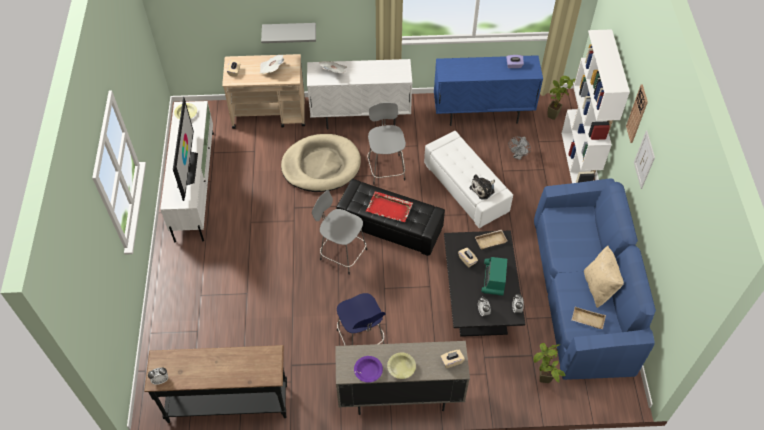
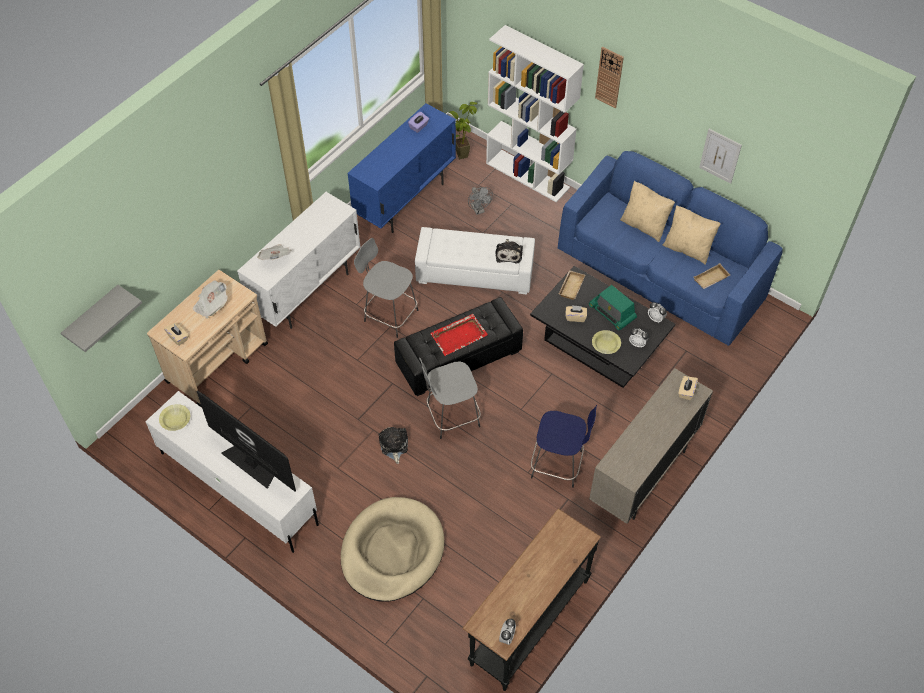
camera: 50 degrees left, 0 degrees up
grey shelf [261,23,316,43] -> grey shelf moved to [61,285,142,352]
beige dog bed [281,134,361,192] -> beige dog bed moved to [341,497,444,602]
purple bowl [354,356,383,382] -> none
yellow bowl [387,353,416,379] -> yellow bowl moved to [592,330,621,354]
potted plant [533,343,565,383] -> none
picture [634,130,655,189] -> picture moved to [699,129,742,184]
none -> plush toy [378,427,408,464]
none -> beige pillow [620,181,675,242]

